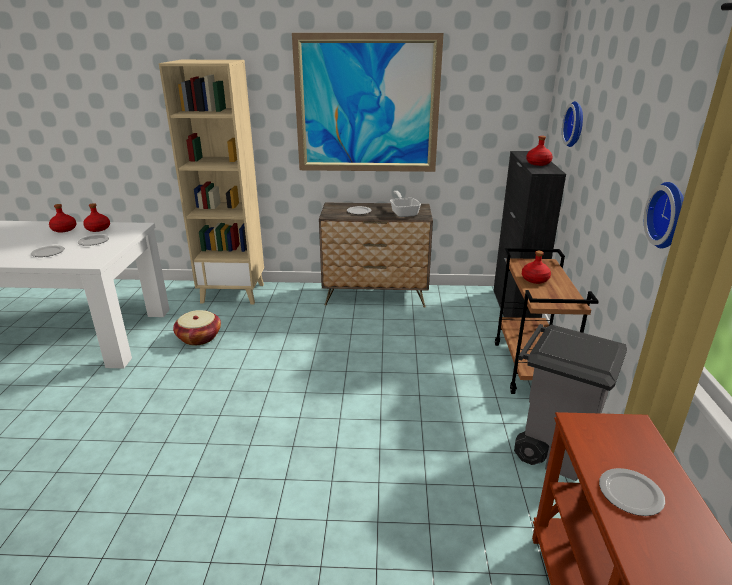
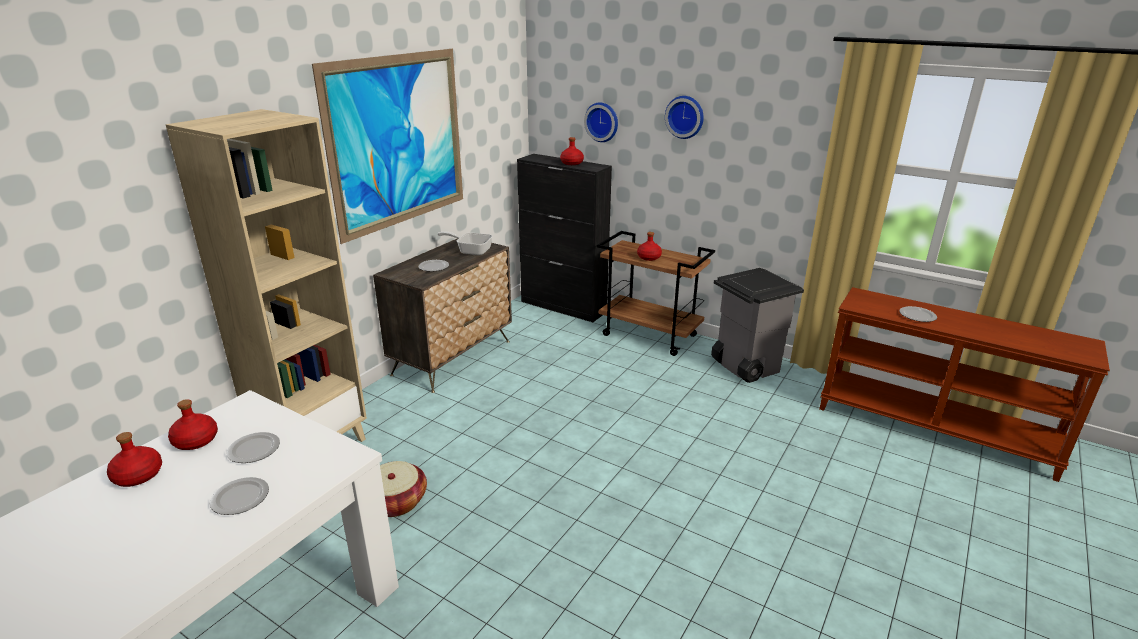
camera: 60 degrees left, 0 degrees up
wall clock [644,182,684,248] -> wall clock moved to [665,96,704,139]

